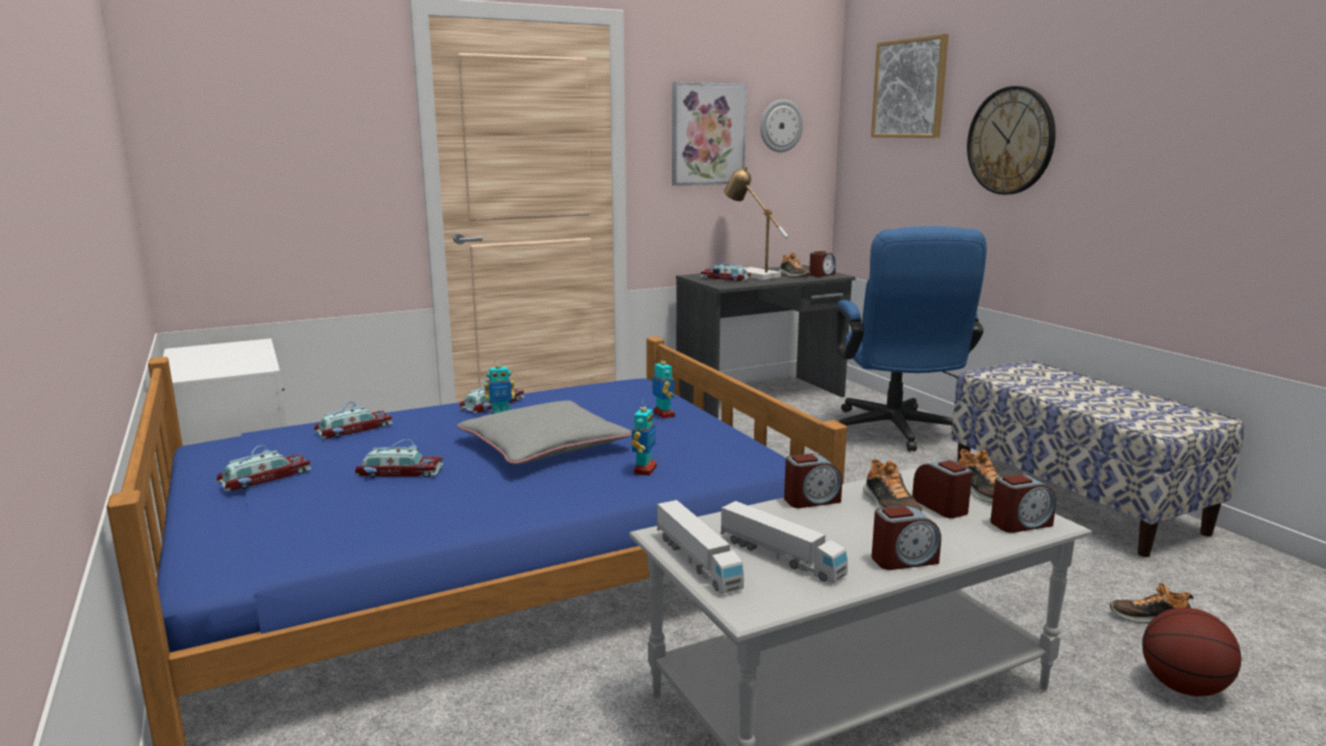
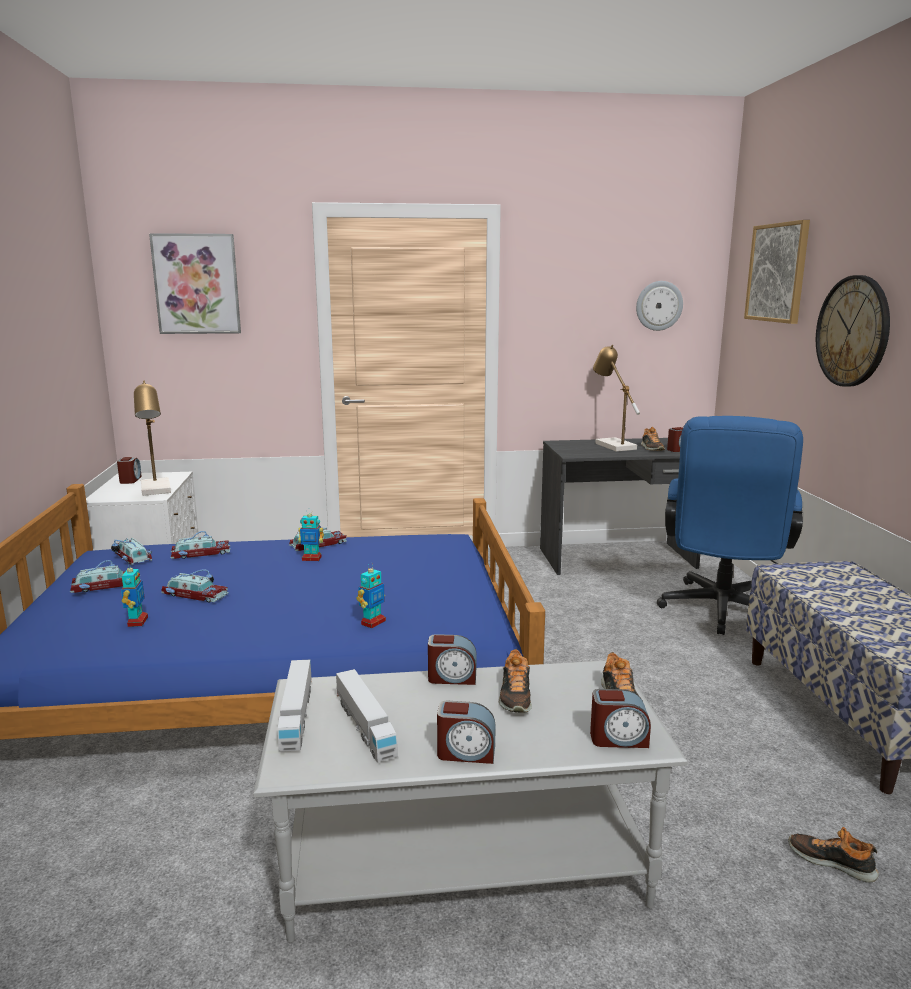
camera: 20 degrees right, 0 degrees up
grey pillow [457,400,632,464] -> none
toy robot [651,355,675,418] -> toy robot moved to [121,563,148,627]
picture [672,82,746,186] -> picture moved to [149,233,241,334]
toy car [700,263,752,281] -> toy car moved to [111,538,152,565]
alarm clock [912,460,973,518] -> alarm clock moved to [117,457,142,484]
basketball [1142,607,1242,696] -> none
none -> table lamp [134,380,171,496]

